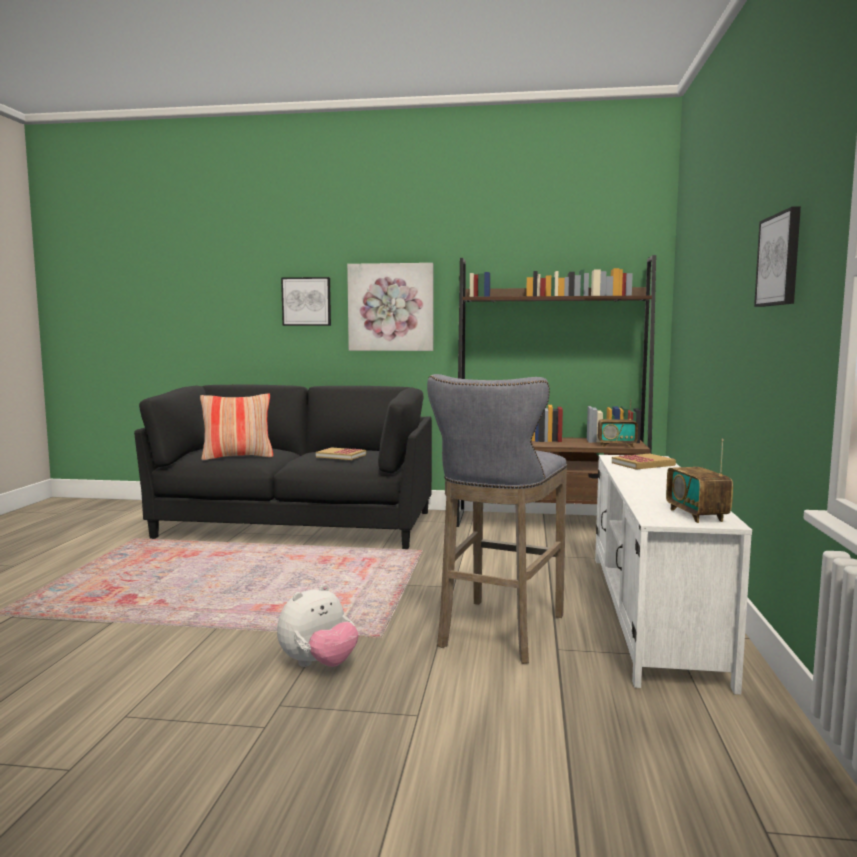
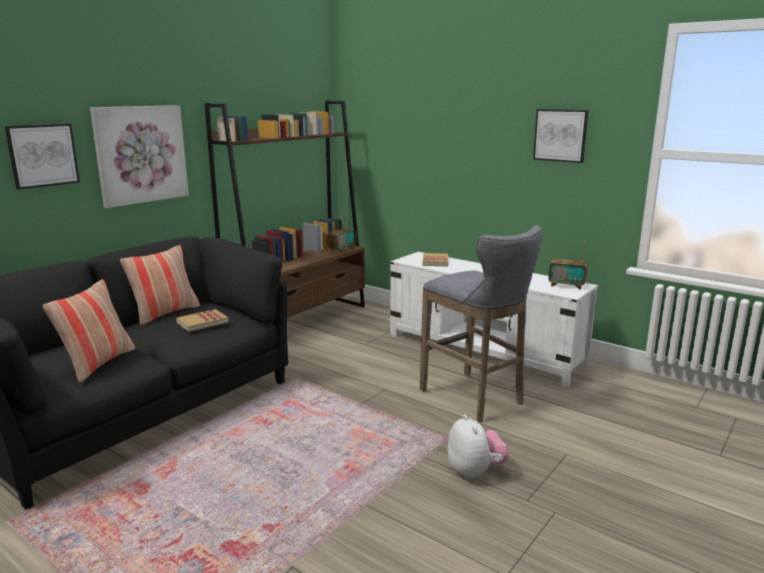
camera: 60 degrees left, 10 degrees up
none -> pillow [120,245,200,325]

